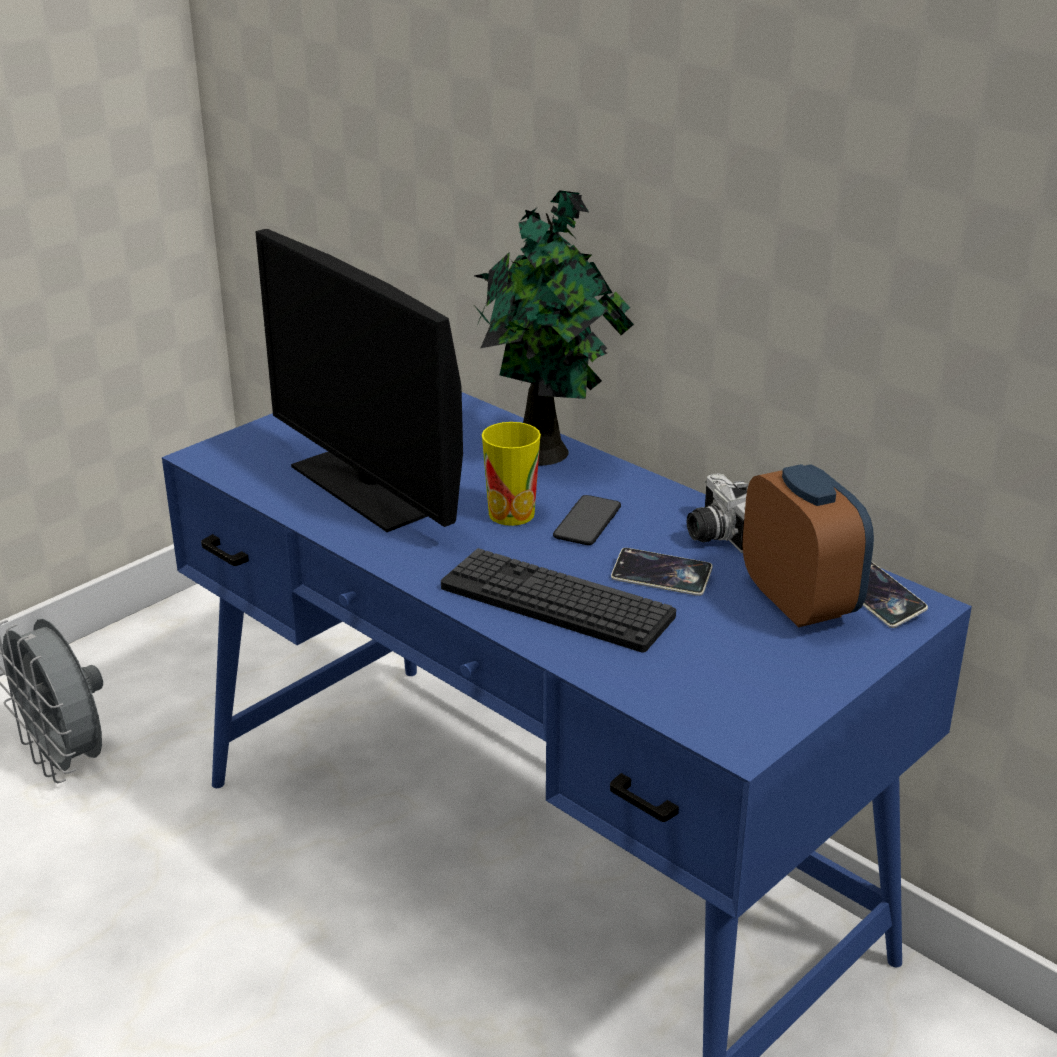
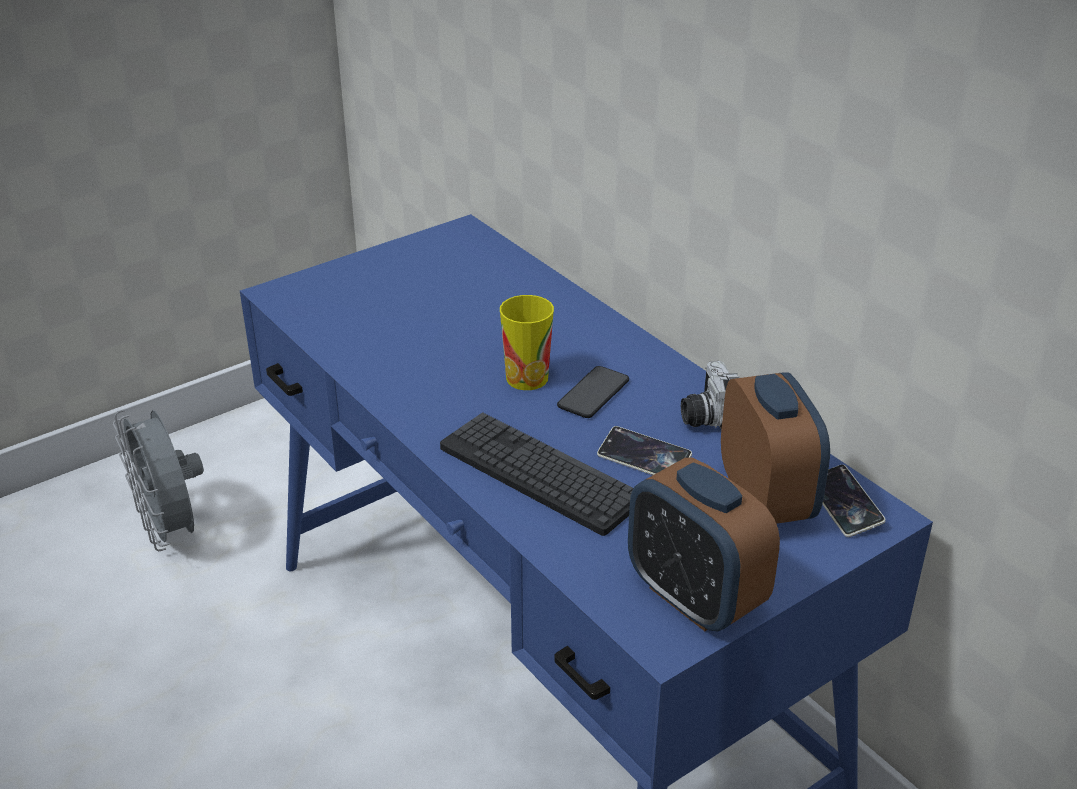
camera: 10 degrees right, 5 degrees up
monitor [255,229,463,532] -> none
potted plant [474,190,634,465] -> none
none -> alarm clock [628,457,780,631]

